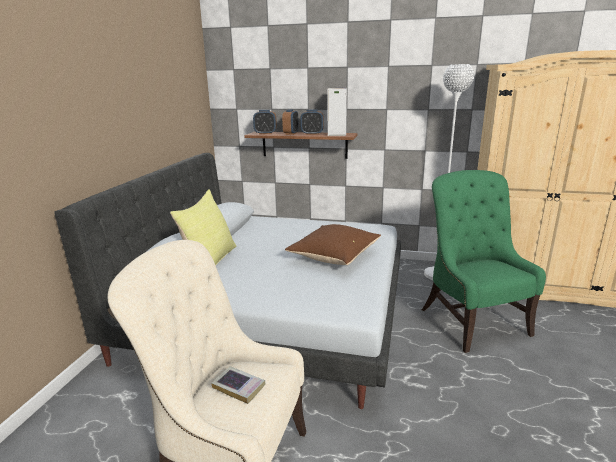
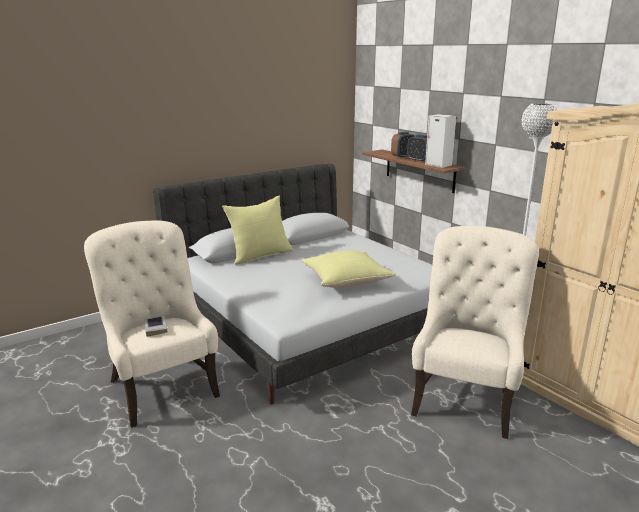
camera: 40 degrees right, 0 degrees up
alarm clock [253,110,277,134] -> none
brown pillow [285,224,381,265] -> yellow pillow [301,251,396,288]
green armchair [422,170,546,353] -> beige armchair [411,226,539,439]

